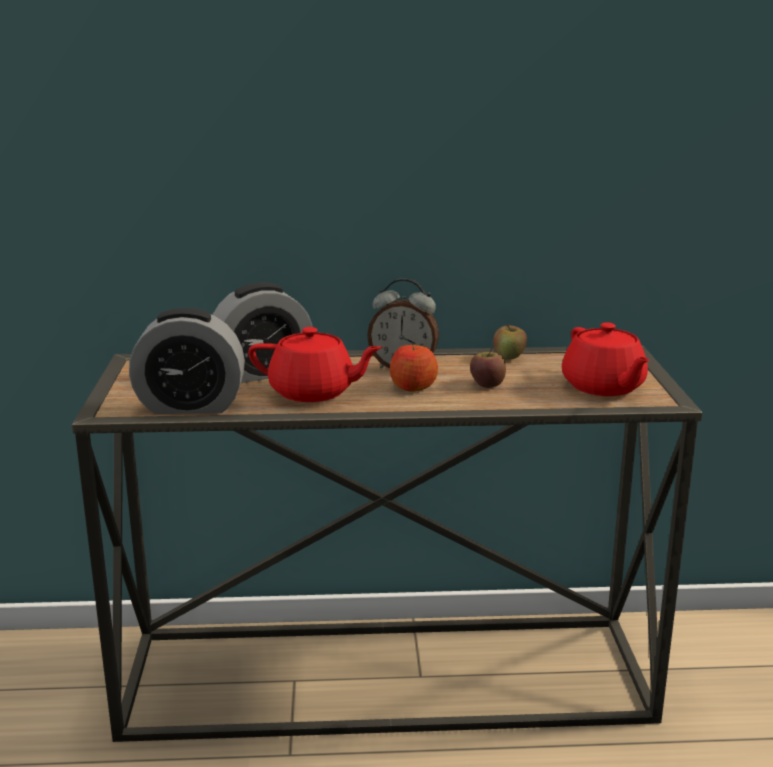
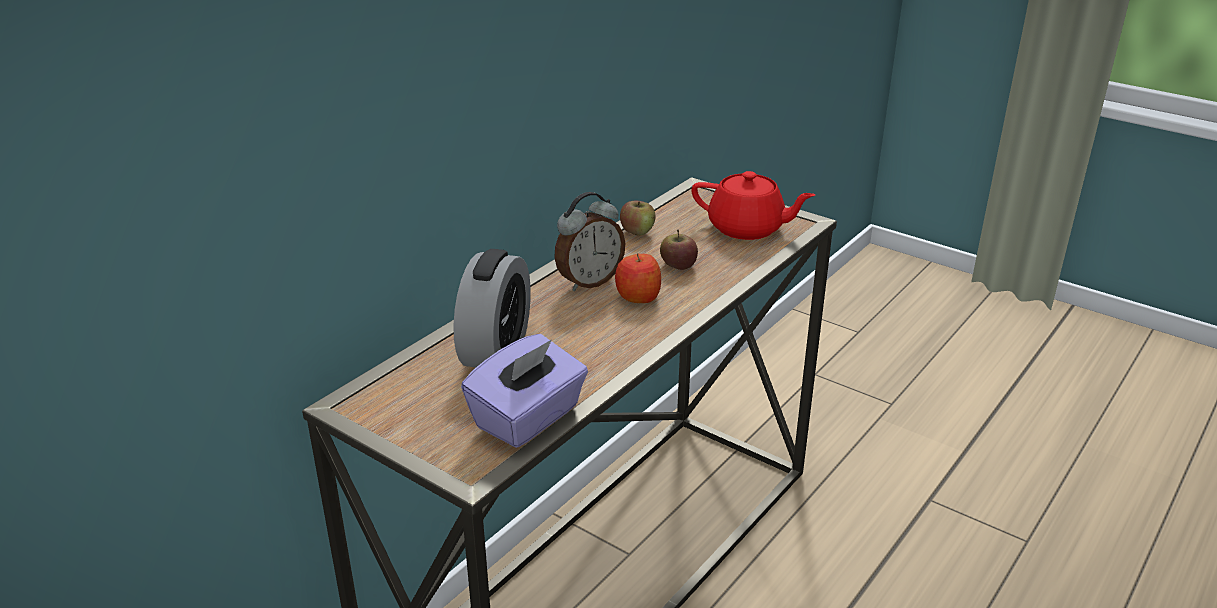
camera: 50 degrees left, 10 degrees up
alarm clock [129,308,245,414] -> purple tissue box [461,334,588,448]
red teapot [248,327,383,402] -> none

